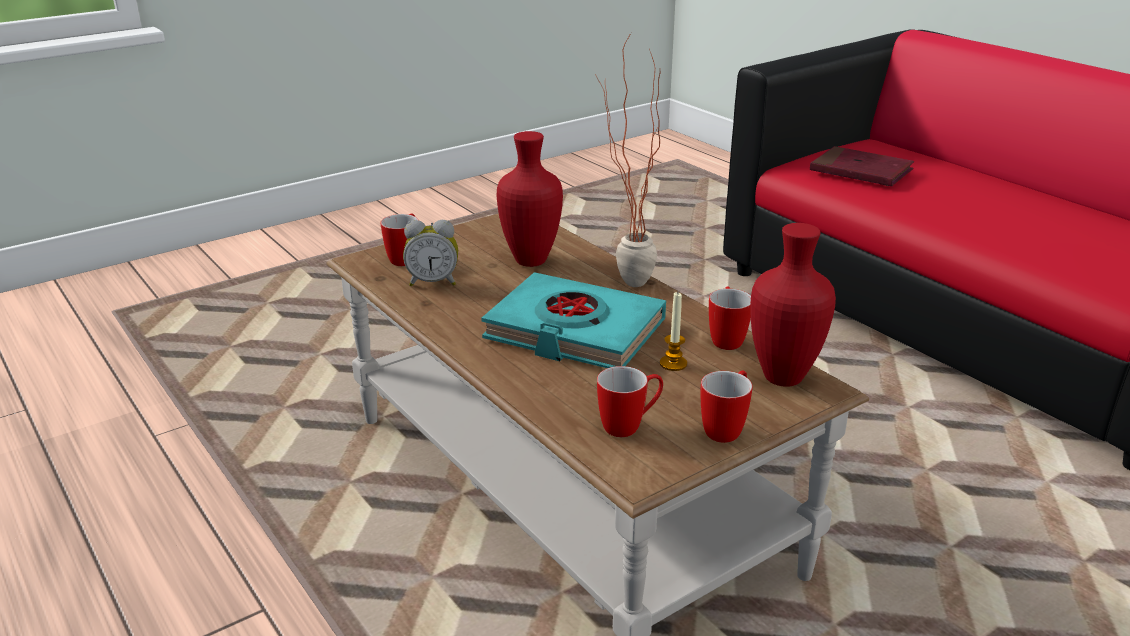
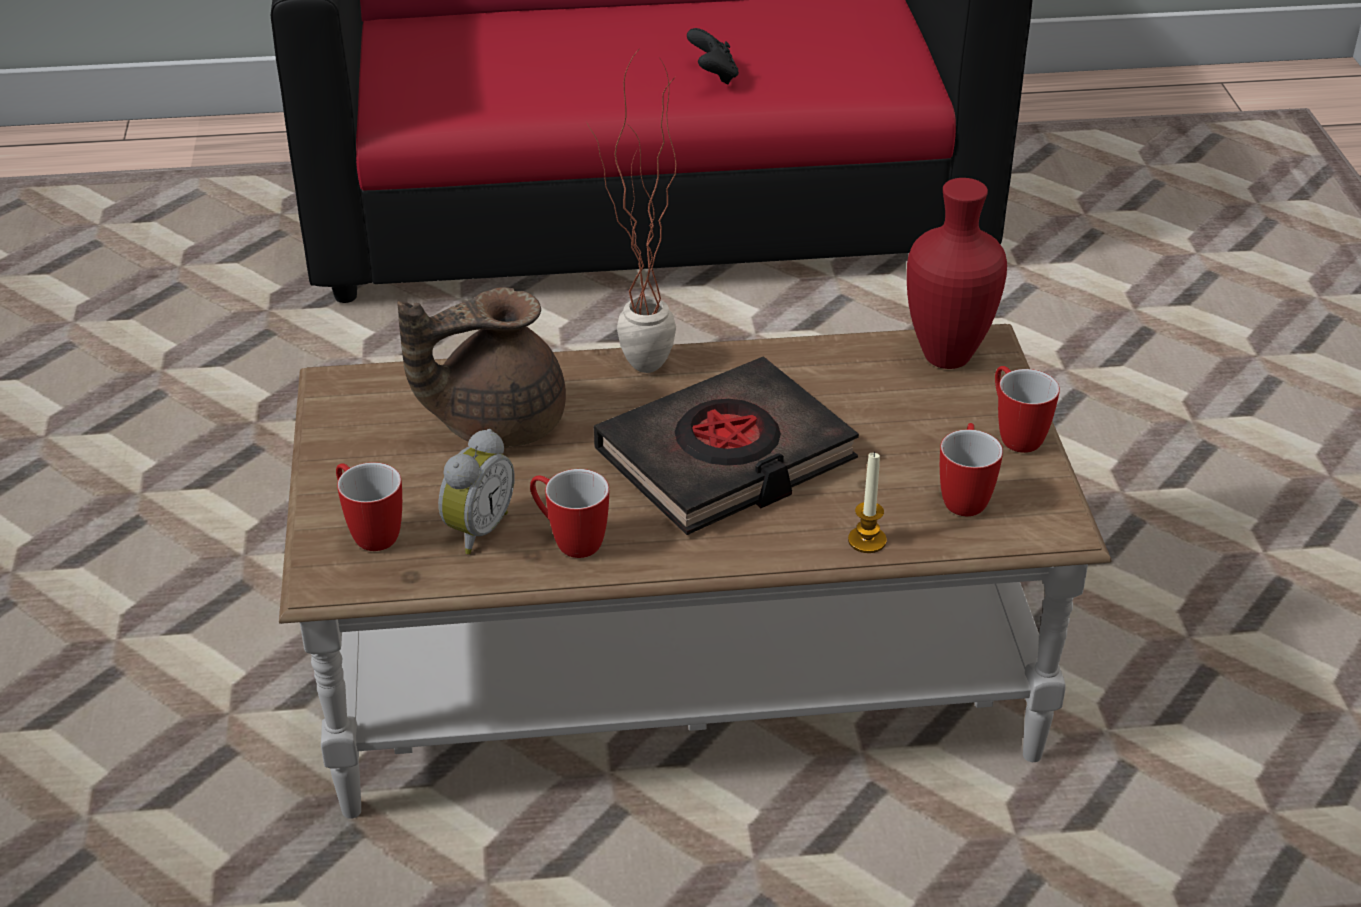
camera: 60 degrees left, 10 degrees up
turquoise book [481,272,666,368] -> black book [594,357,859,535]
red vase [497,131,563,267] -> brown teapot [397,287,566,448]
candle [660,292,687,371] -> candle moved to [848,452,887,553]
mug [709,287,751,350] -> mug moved to [530,469,609,558]
red book [810,146,914,186] -> none
none -> black game controller [687,28,739,84]

